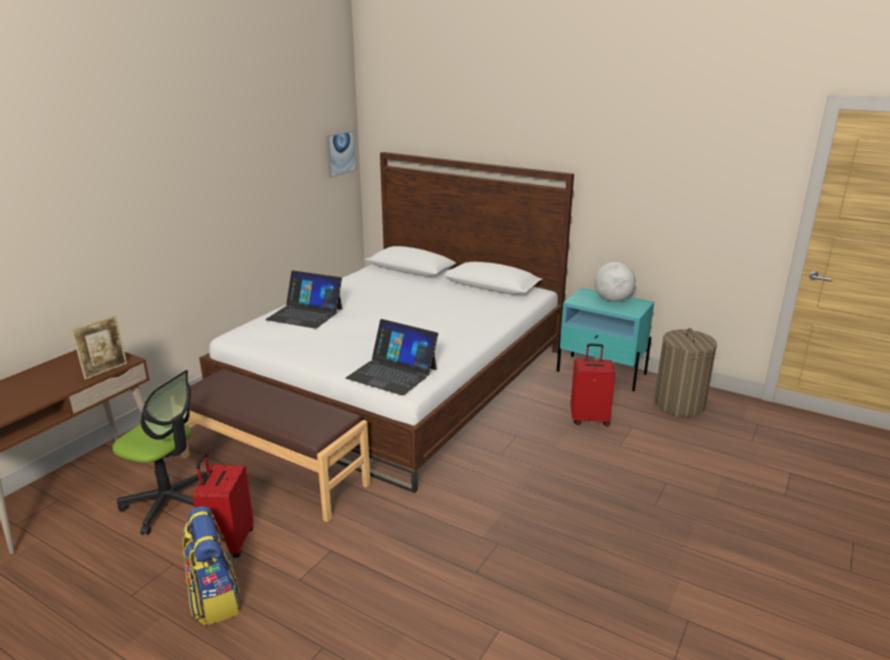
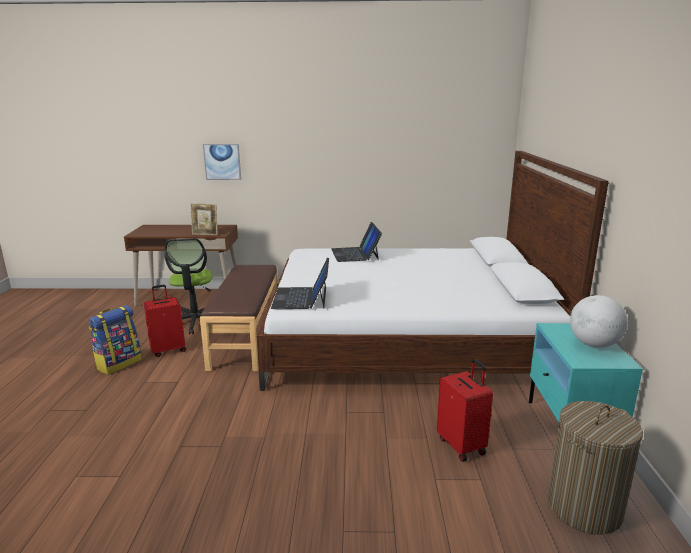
camera: 60 degrees right, 5 degrees down
picture [326,130,356,178] -> picture moved to [203,144,241,180]

